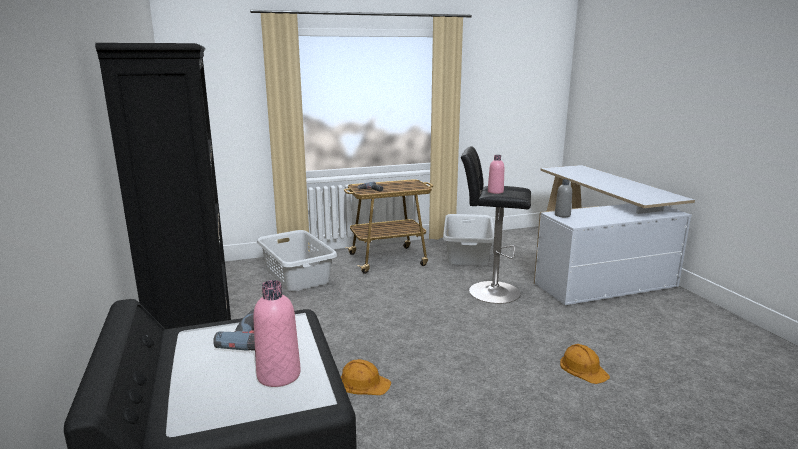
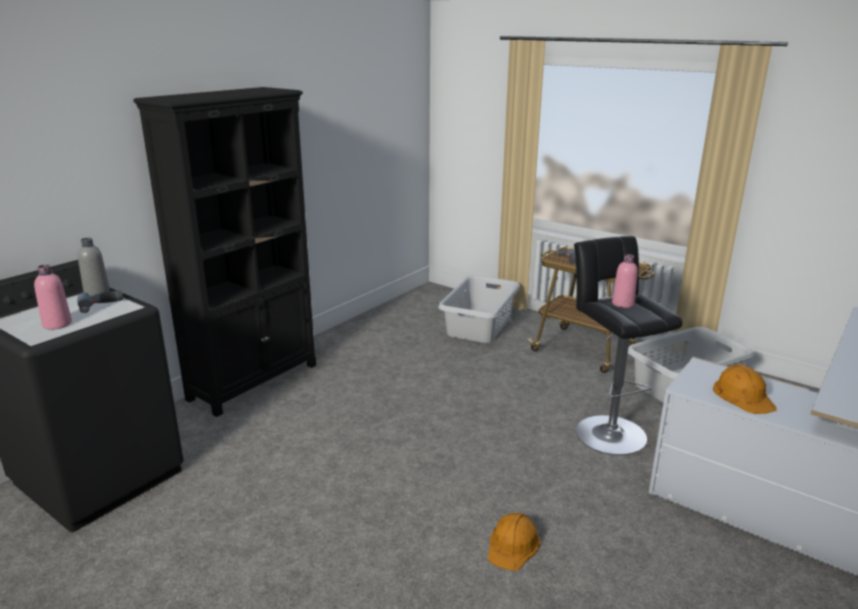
camera: 55 degrees right, 5 degrees up
orange hard hat [341,359,391,395] -> orange hard hat moved to [713,364,777,414]
grey bottle [555,179,572,217] -> grey bottle moved to [78,238,110,296]

